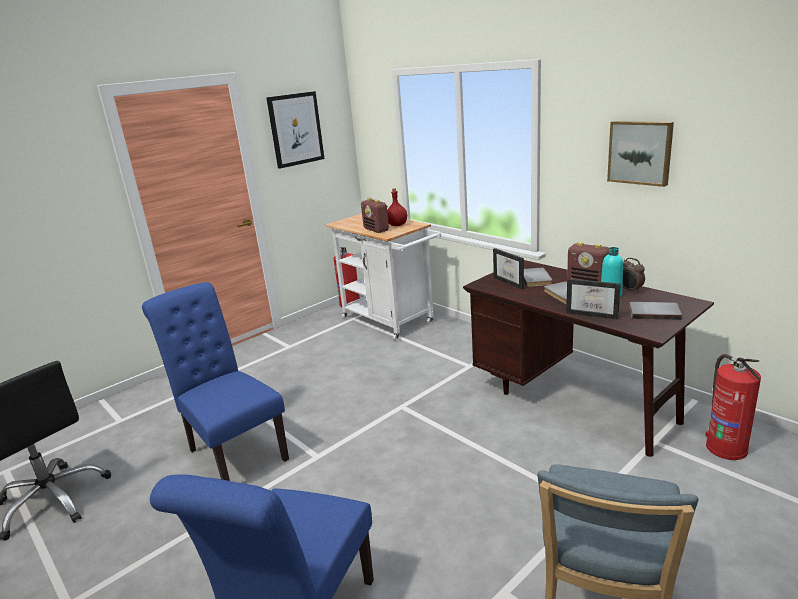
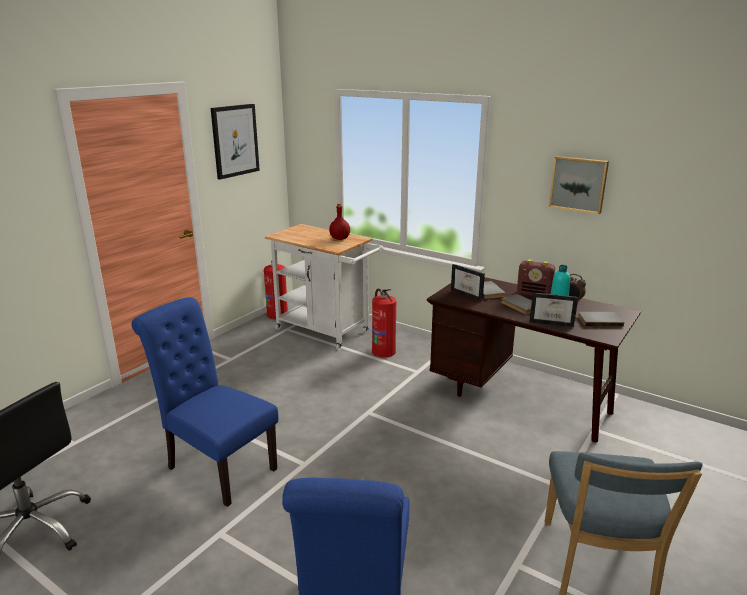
camera: 15 degrees left, 0 degrees up
radio [361,198,389,233] -> none
fire extinguisher [706,354,761,460] -> fire extinguisher moved to [372,288,396,358]

